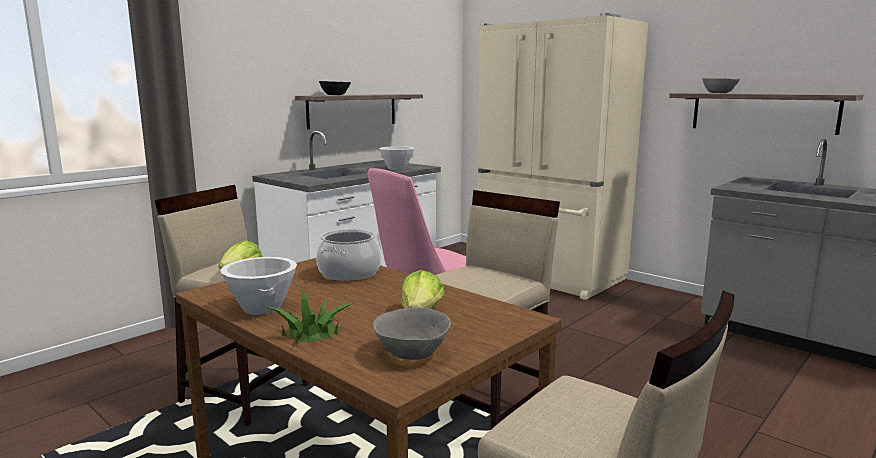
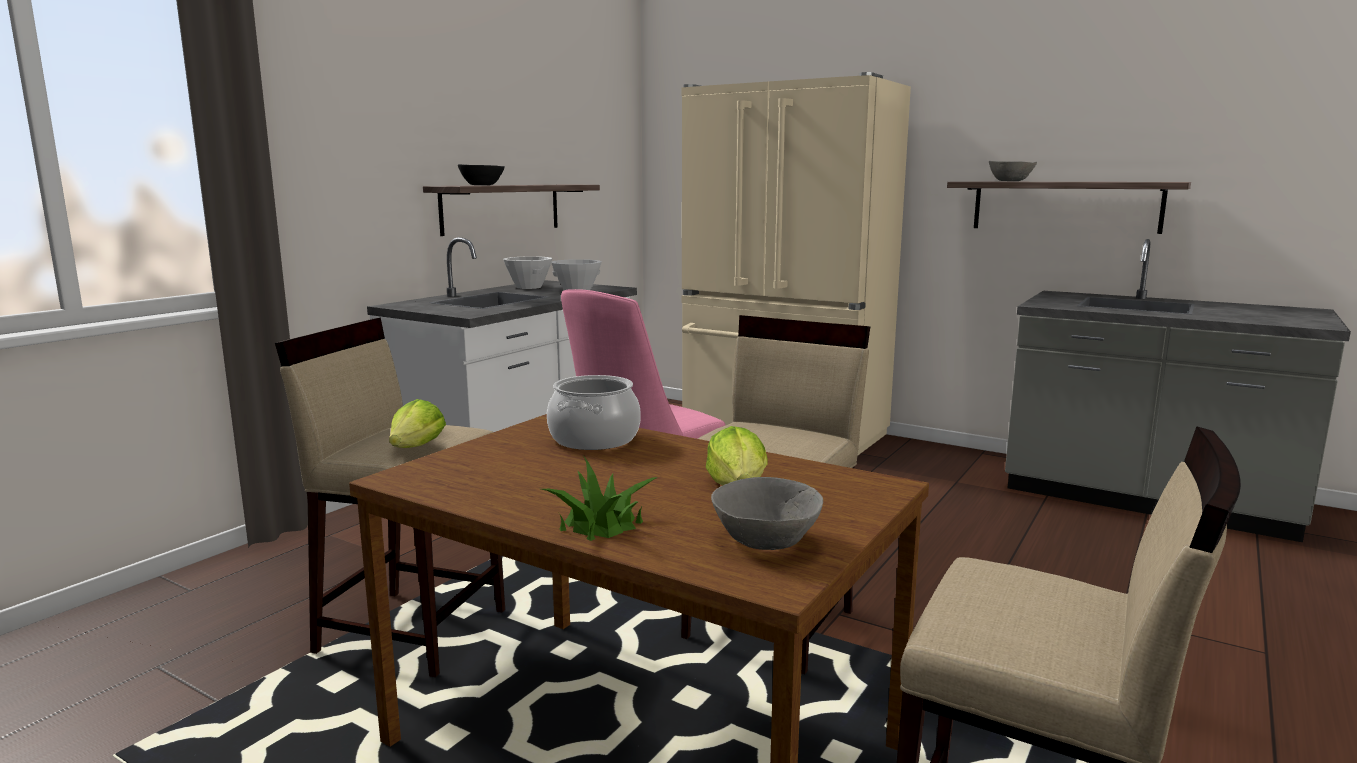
camera: 10 degrees left, 0 degrees up
white bowl [220,257,297,315] -> white bowl moved to [503,256,552,289]

